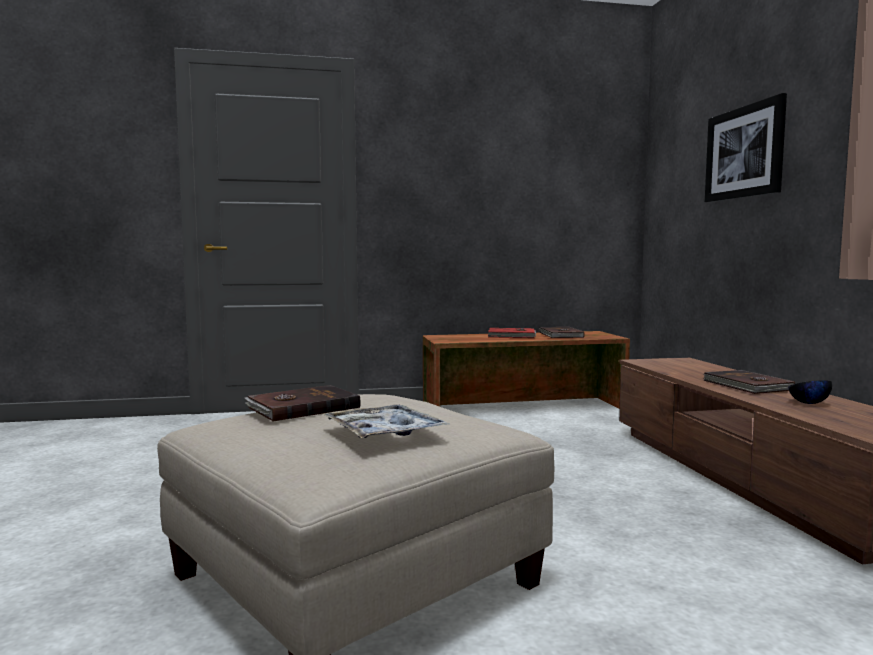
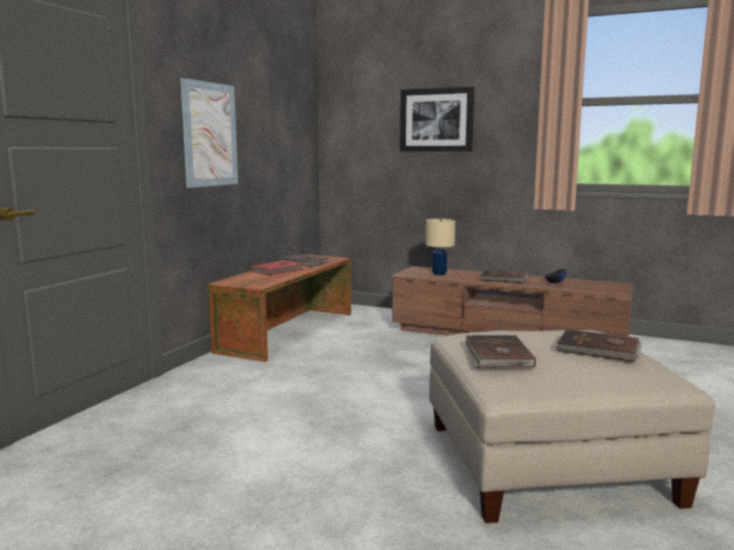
camera: 55 degrees left, 5 degrees up
tray [323,405,449,438] -> brown book [556,329,642,362]
none -> picture [180,78,238,188]
none -> beige table lamp [426,219,455,275]

